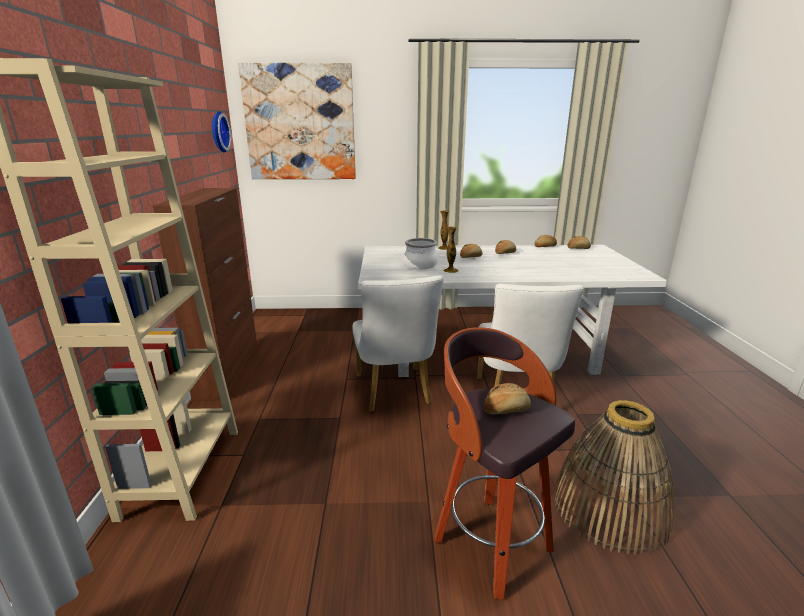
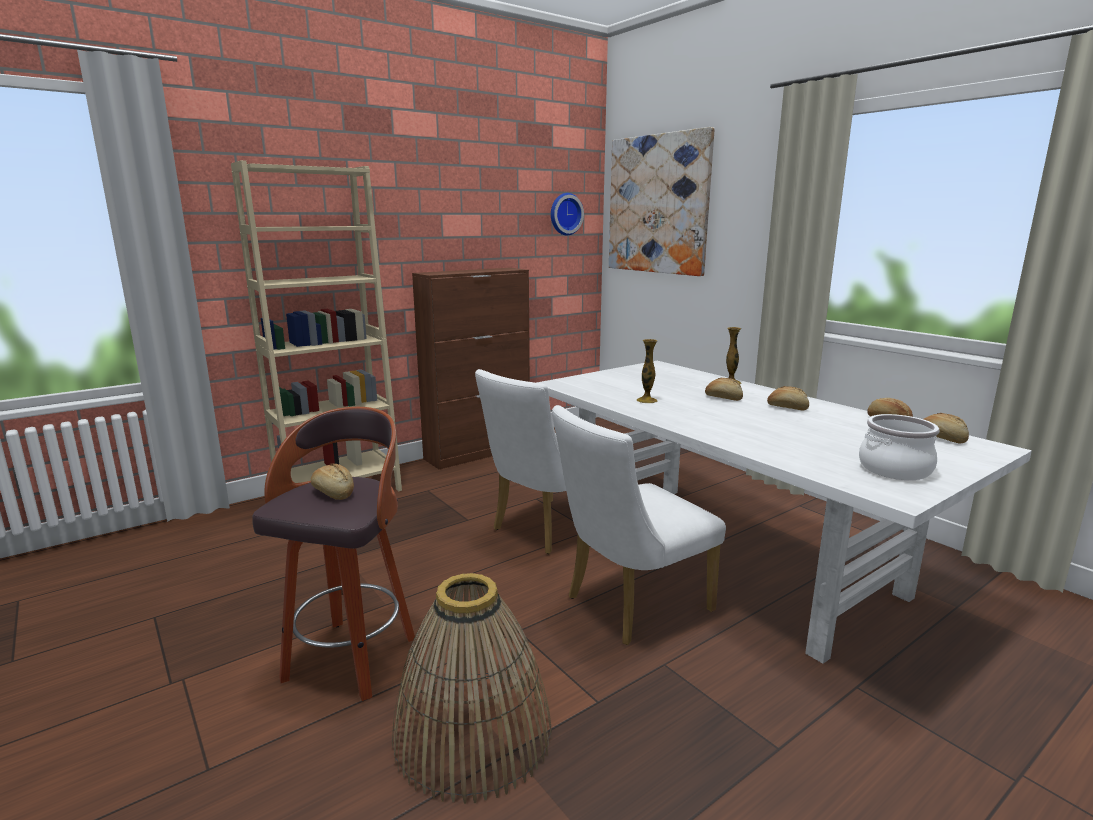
camera: 55 degrees right, 5 degrees down
cooking pot [404,238,438,269] -> cooking pot moved to [859,414,939,480]

